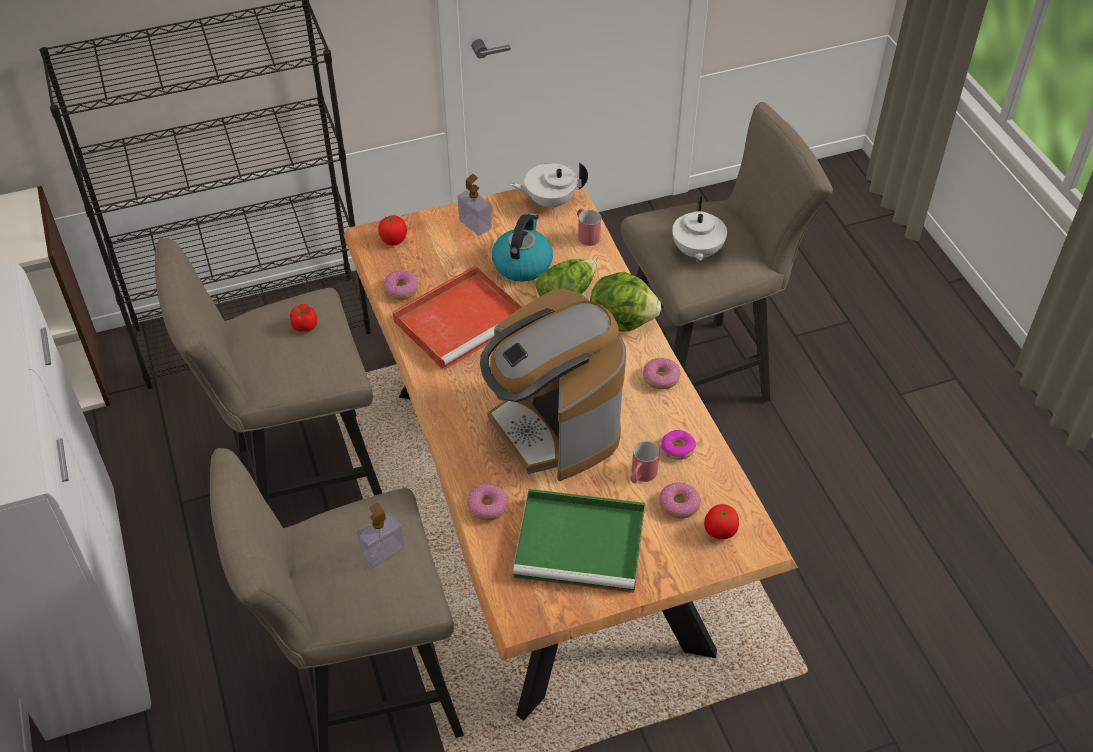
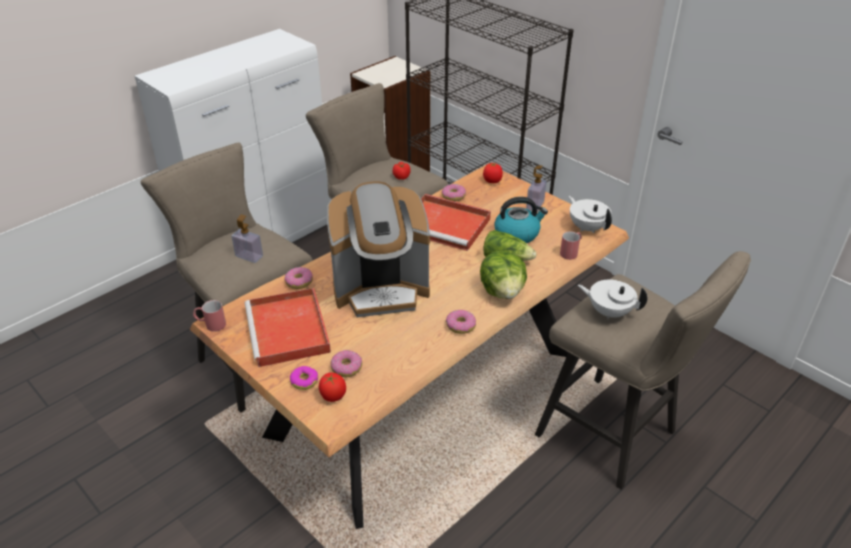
camera: 65 degrees right, 10 degrees down
coffee machine [480,289,626,481] -> coffee machine turned 135 degrees counterclockwise [327,182,430,317]
green tray [513,489,645,593] -> red tray [245,288,331,367]
red mug [630,441,660,483] -> red mug moved to [193,300,226,332]
donut [661,430,696,460] -> donut moved to [290,366,318,390]
white teapot [672,196,727,262] -> white teapot turned 45 degrees clockwise [578,279,647,319]

